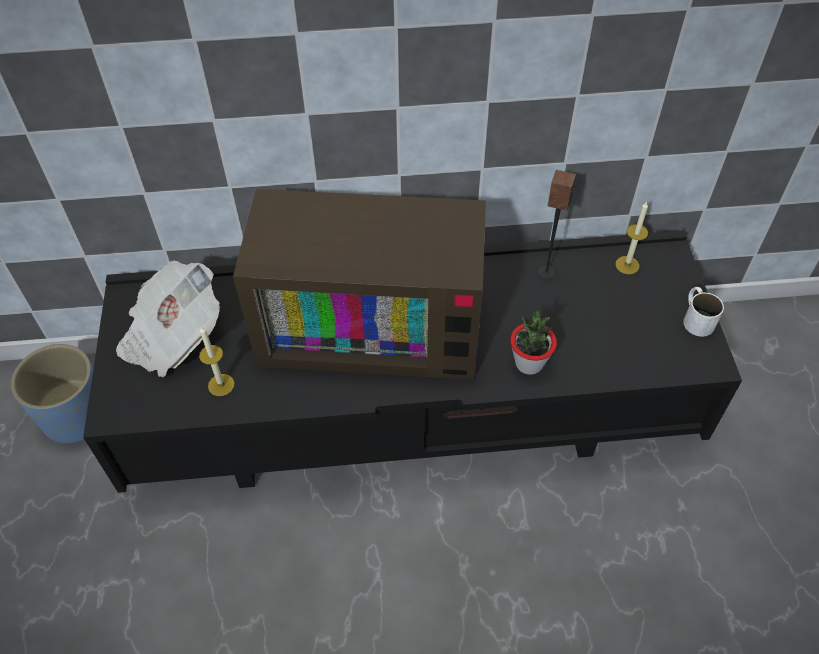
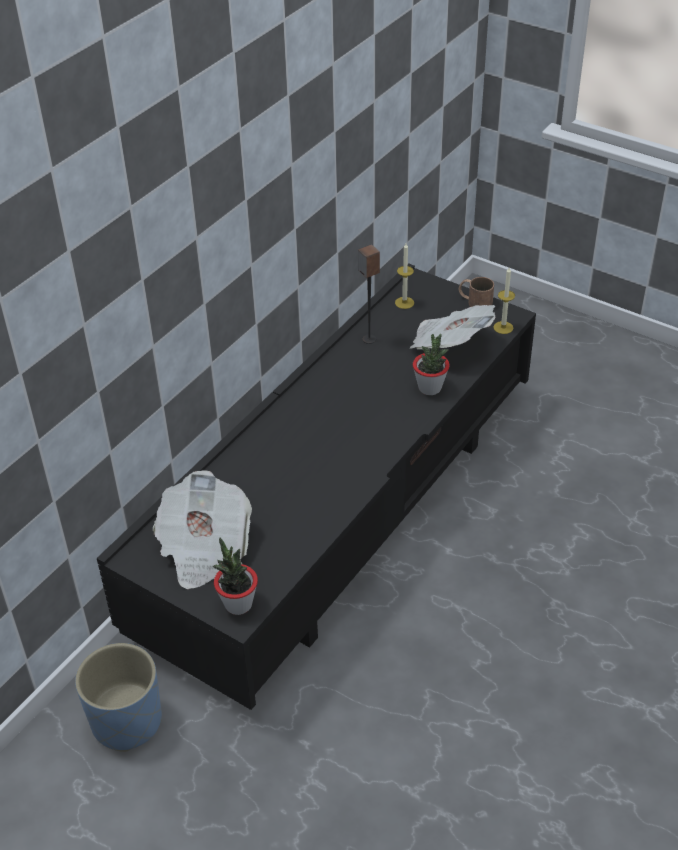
camera: 50 degrees left, 10 degrees down
candle [199,326,235,396] -> candle moved to [493,268,515,334]
television [233,189,486,380] -> none
white mug [683,287,724,337] -> brown mug [459,277,494,307]
none -> potted plant [213,538,258,615]
none -> newspaper [410,305,495,349]

